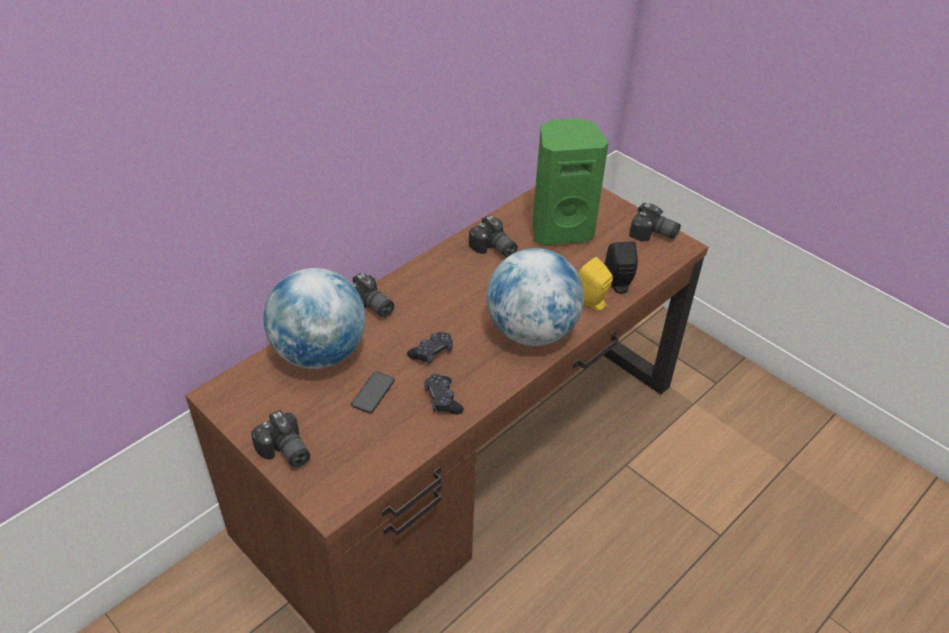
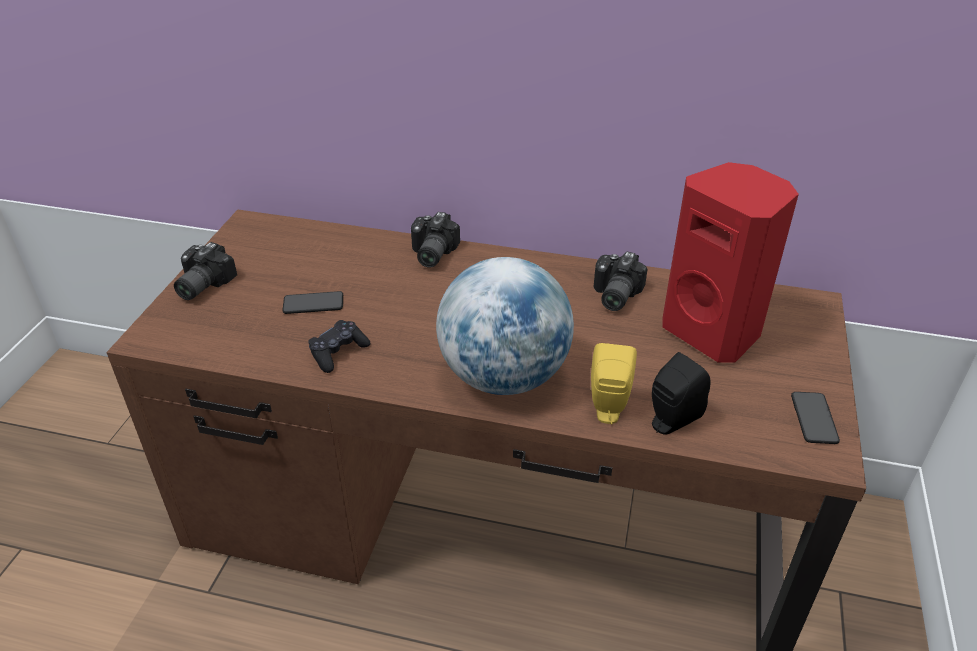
camera: 60 degrees right, 5 degrees down
globe [263,268,366,369] -> none
black game controller [407,332,453,364] -> none
green speaker [533,118,609,245] -> red speaker [663,162,799,363]
camera [629,203,681,242] -> phone [791,392,840,444]

